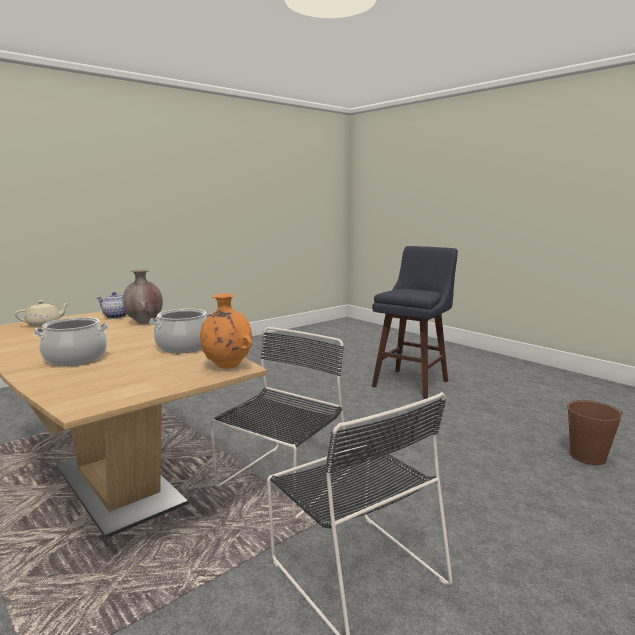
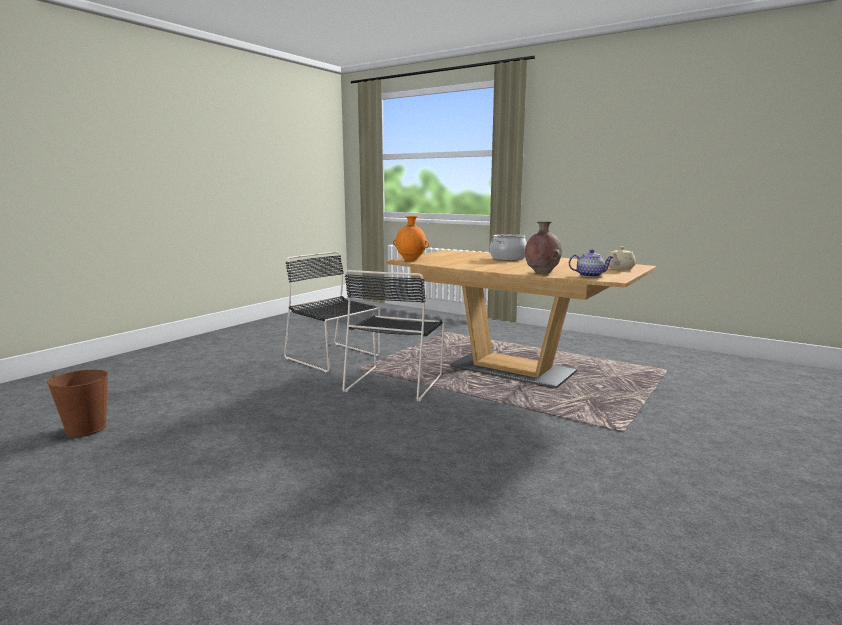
camera: 165 degrees right, 0 degrees up
cooking pot [149,309,211,353] -> none
blue stool [372,246,458,399] -> none

